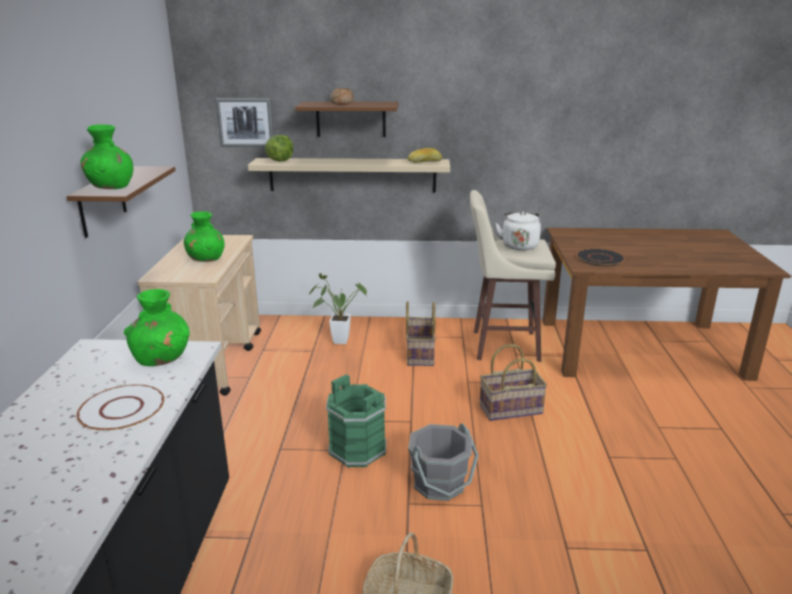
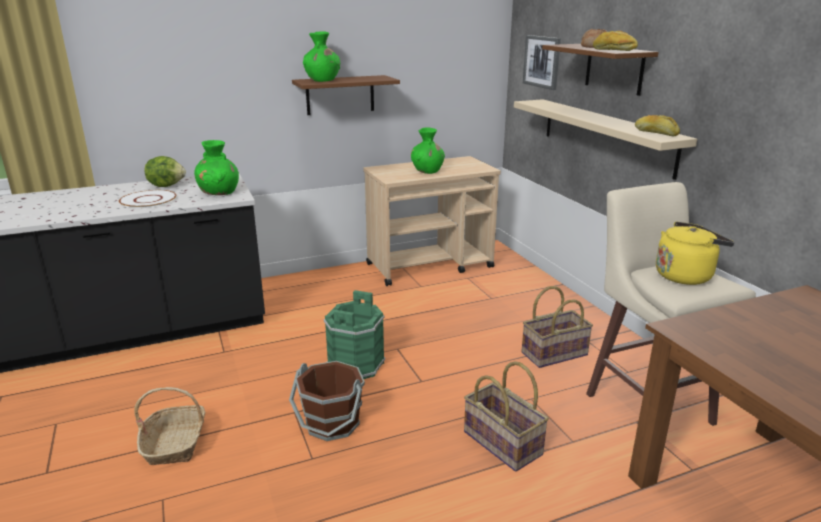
camera: 65 degrees right, 0 degrees up
lettuce [265,135,293,162] -> lettuce moved to [145,156,186,187]
potted plant [309,273,367,344] -> none
grey bucket [408,423,479,501] -> brown bucket [289,361,365,441]
white kettle [495,212,541,250] -> yellow kettle [656,222,734,285]
black plate [576,249,625,266] -> none
none -> bread [593,31,638,51]

